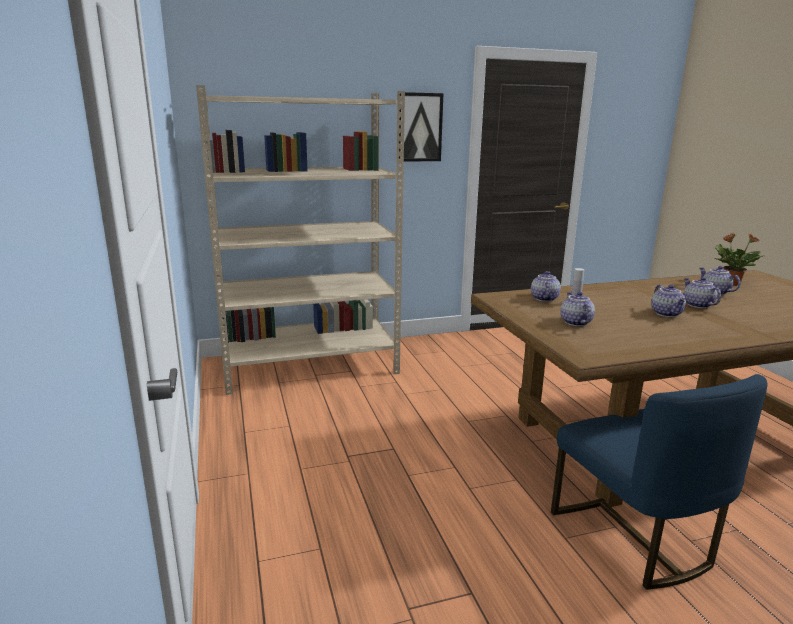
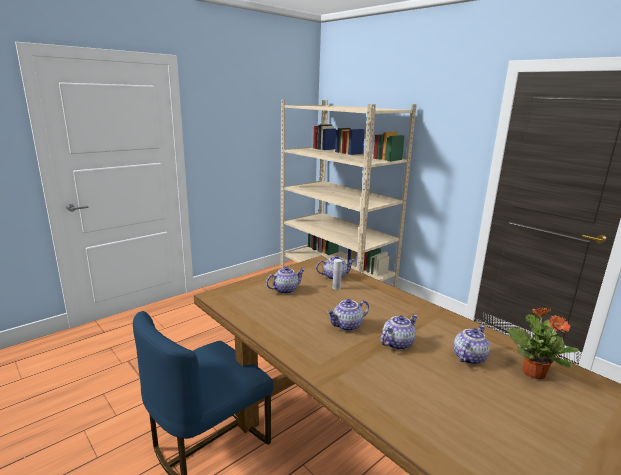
camera: 65 degrees right, 0 degrees up
picture [399,92,443,162] -> none

